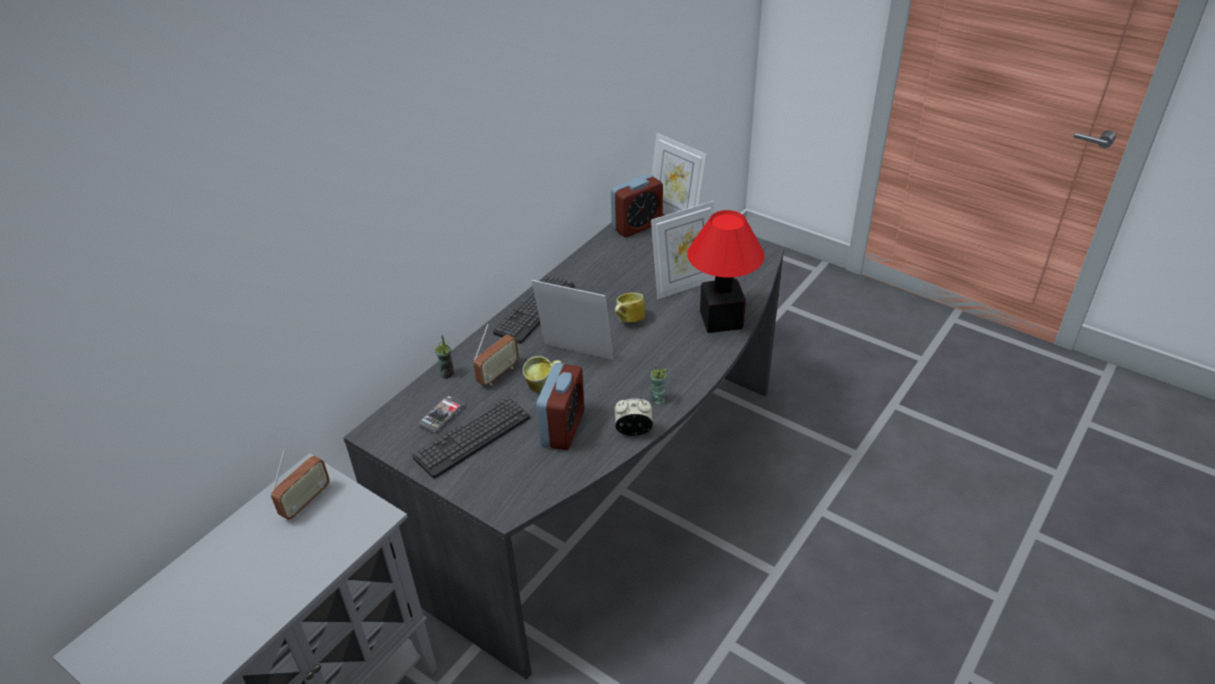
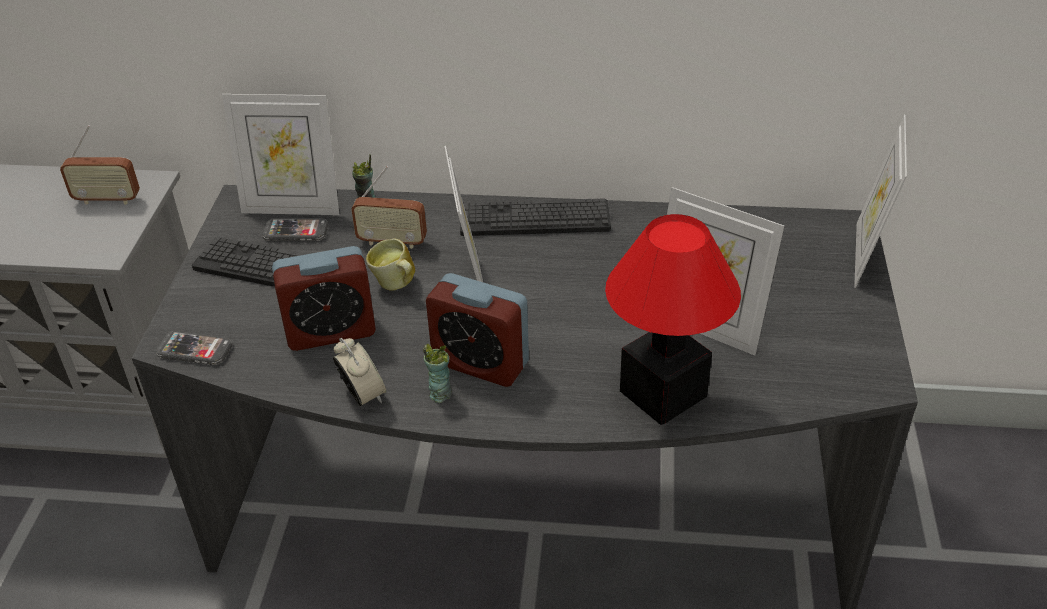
camera: 60 degrees right, 0 degrees up
alarm clock [611,174,663,237] -> alarm clock moved to [426,273,529,387]
mug [615,293,645,323] -> none
none -> phone [156,331,232,365]
none -> picture frame [222,94,340,215]

